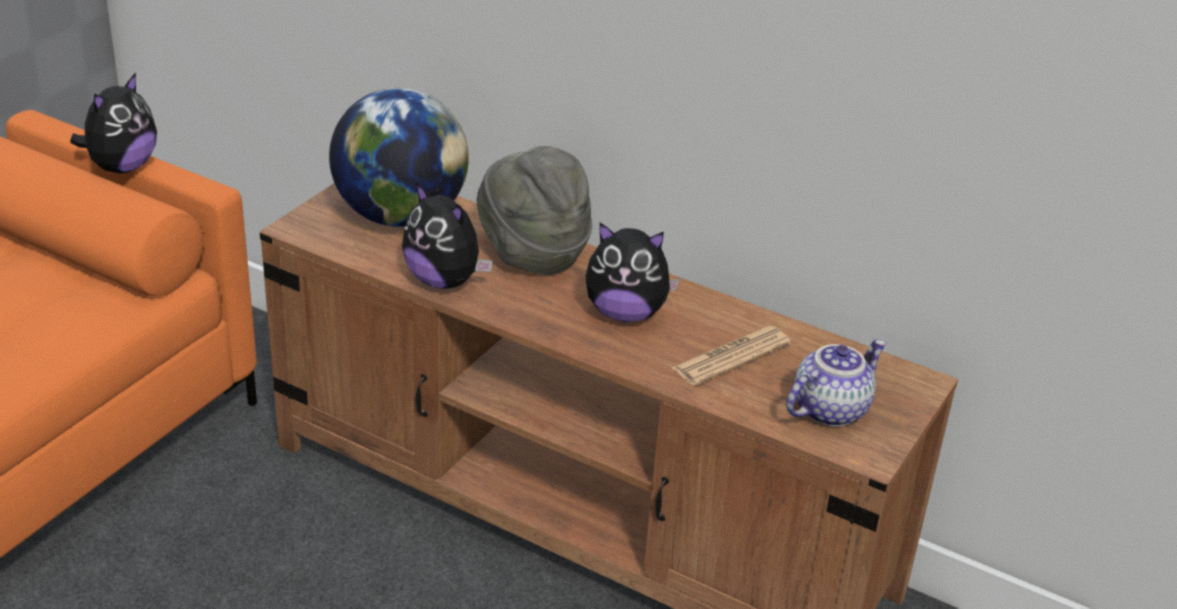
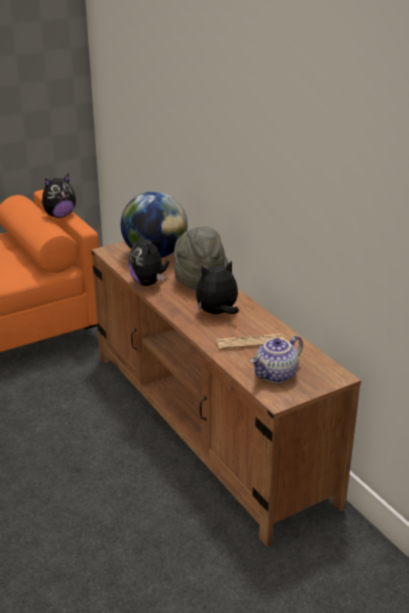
camera: 30 degrees right, 5 degrees down
plush toy [586,223,680,322] -> plush toy turned 120 degrees clockwise [196,260,239,314]
teapot [786,339,887,427] -> teapot turned 150 degrees clockwise [250,335,303,383]

